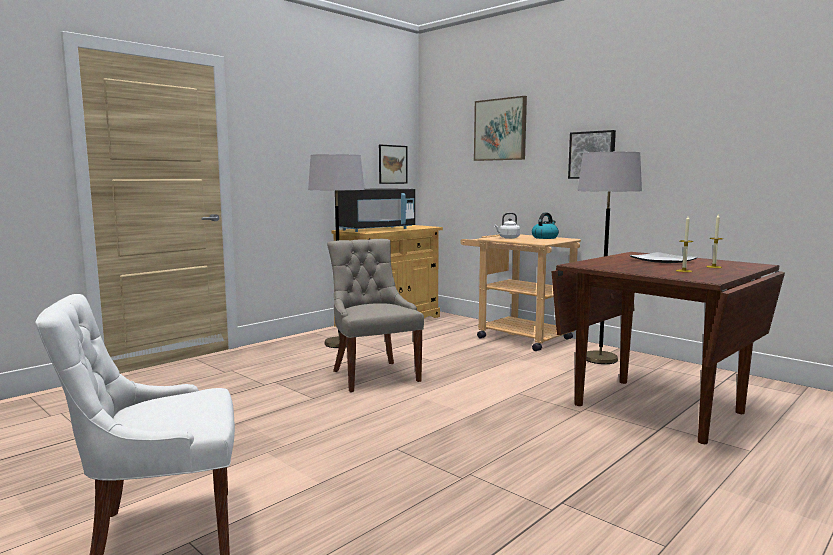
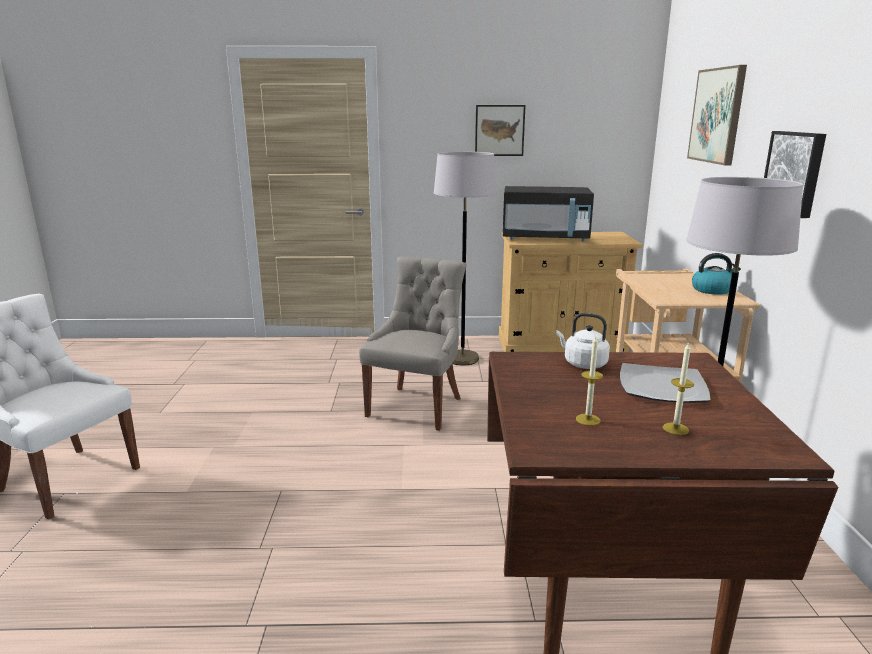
camera: 45 degrees right, 10 degrees up
picture [379,145,408,184] -> picture moved to [475,105,526,156]
white kettle [494,213,520,239] -> white kettle moved to [556,313,610,369]

